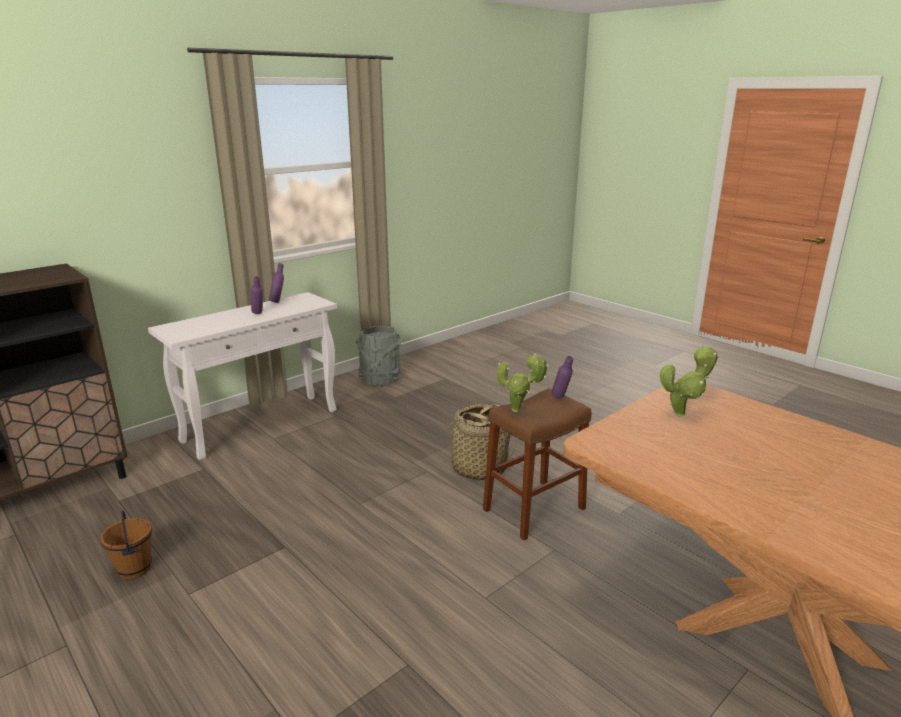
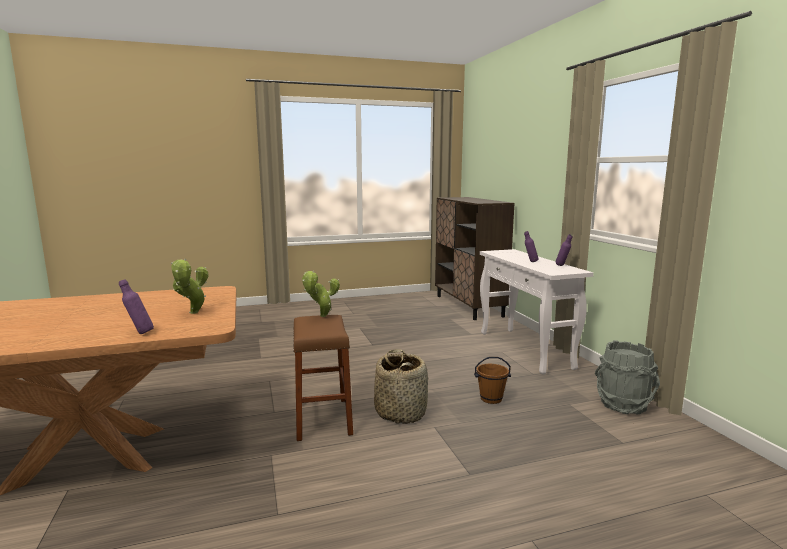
camera: 115 degrees right, 10 degrees down
brown bucket [100,510,152,579] -> brown bucket moved to [474,357,511,404]
purple bottle [552,356,573,399] -> purple bottle moved to [119,279,154,334]

